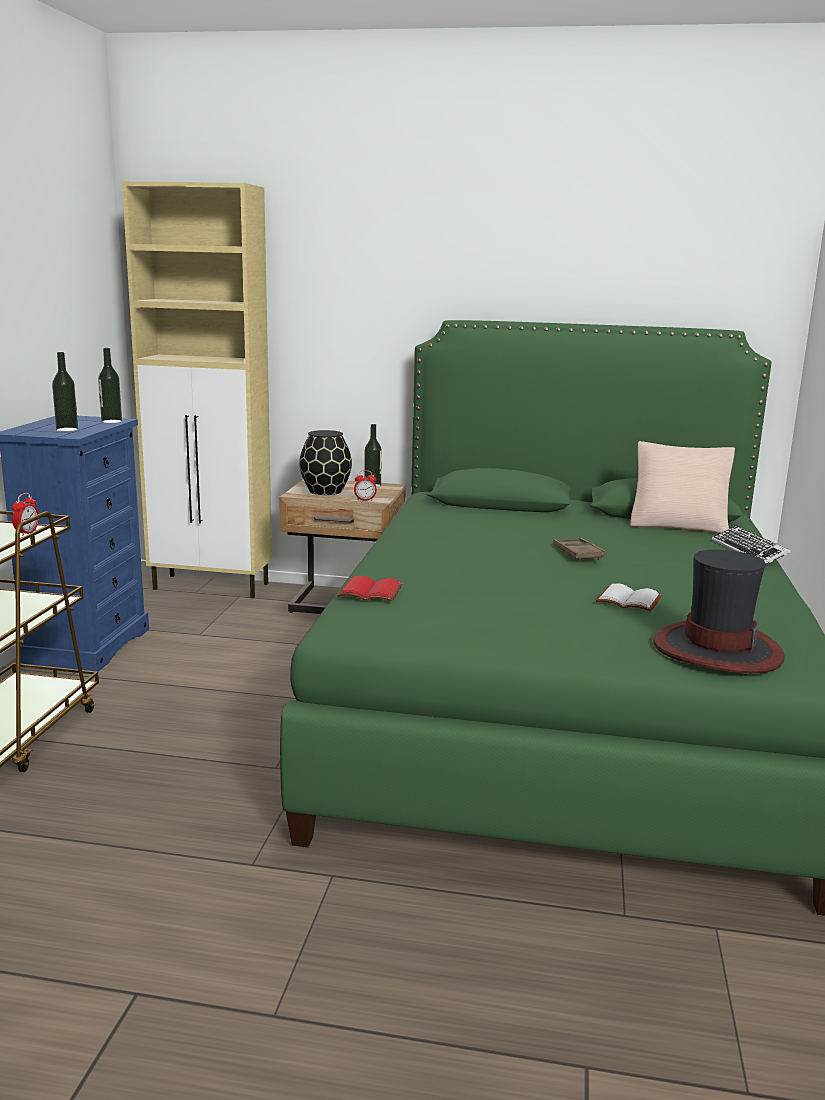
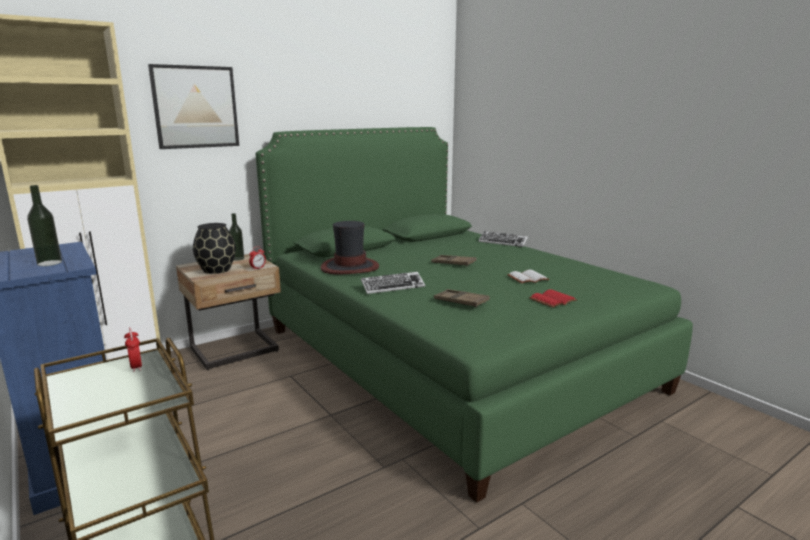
camera: 45 degrees left, 0 degrees up
bottle [98,348,122,423] -> none
red book [337,576,403,601] -> red book moved to [529,290,577,308]
beige pillow [630,441,735,534] -> none
hat [653,549,784,673] -> hat moved to [320,221,379,275]
none -> picture [148,64,239,149]
none -> keyboard [361,272,425,294]
none -> brown tray [434,289,490,308]

